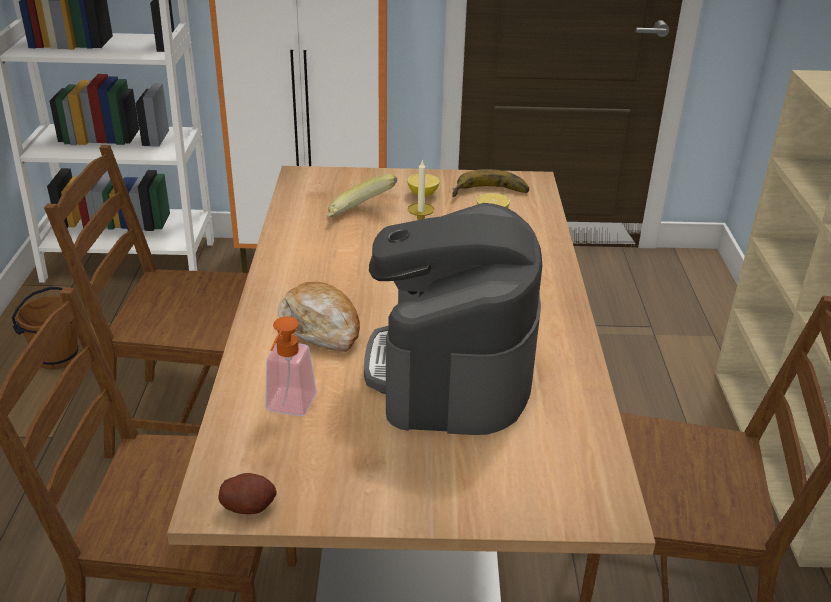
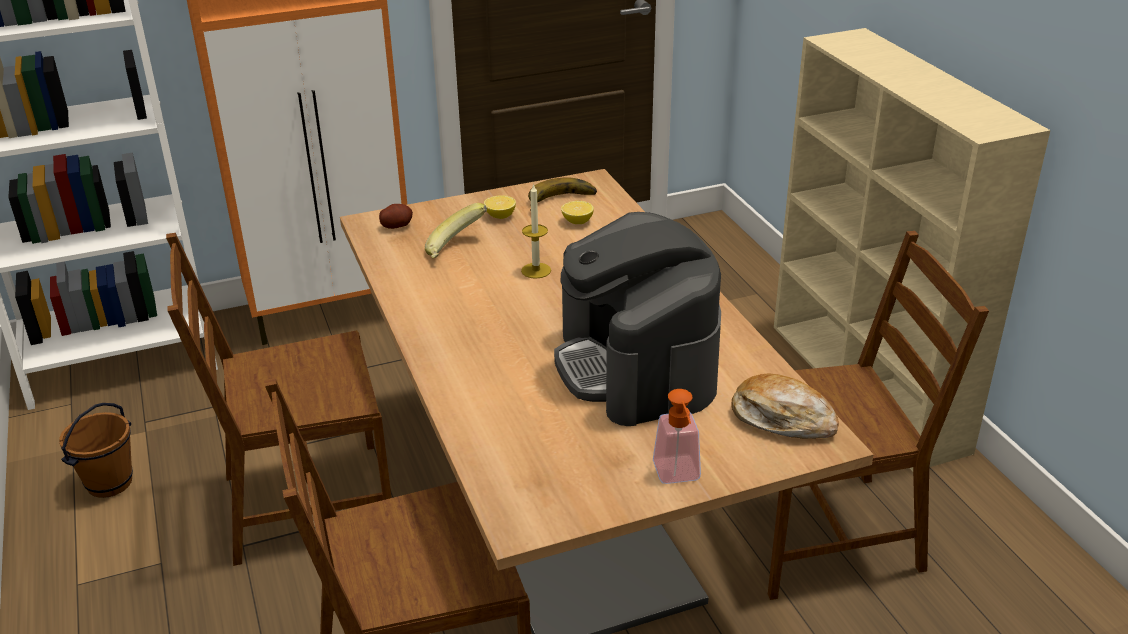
camera: 20 degrees left, 0 degrees up
potato [218,473,277,514] -> potato moved to [379,204,413,229]
soap dispenser [265,316,317,416] -> soap dispenser moved to [653,389,701,484]
bread [278,282,360,352] -> bread moved to [731,373,839,439]

